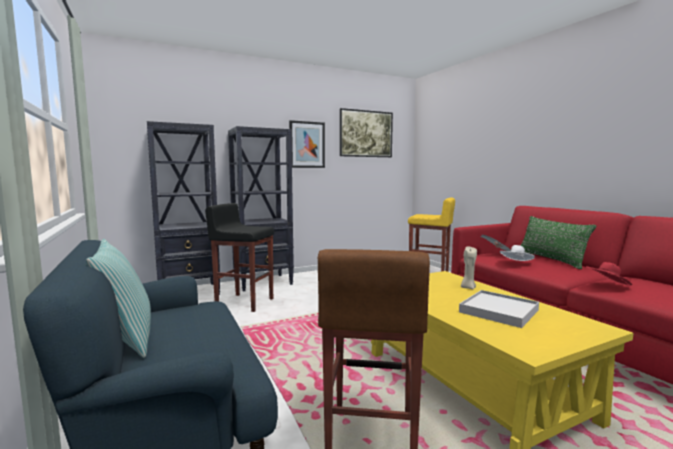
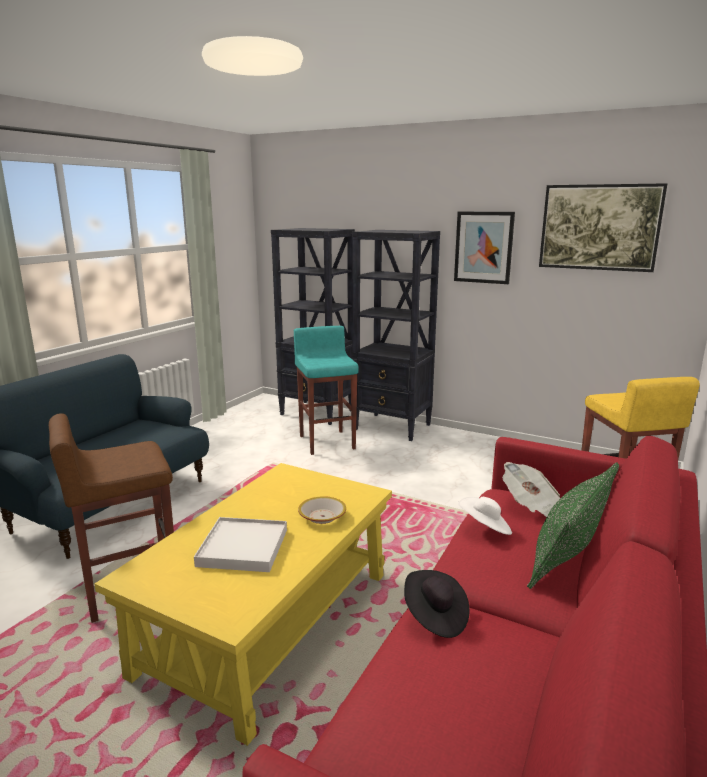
camera: 55 degrees right, 10 degrees up
pillow [86,239,151,358] -> none
black stool [205,203,274,312] -> turquoise stool [294,326,359,455]
beige candle [461,247,477,289] -> bowl [298,496,346,524]
red hat [586,262,632,286] -> black hat [404,570,469,638]

